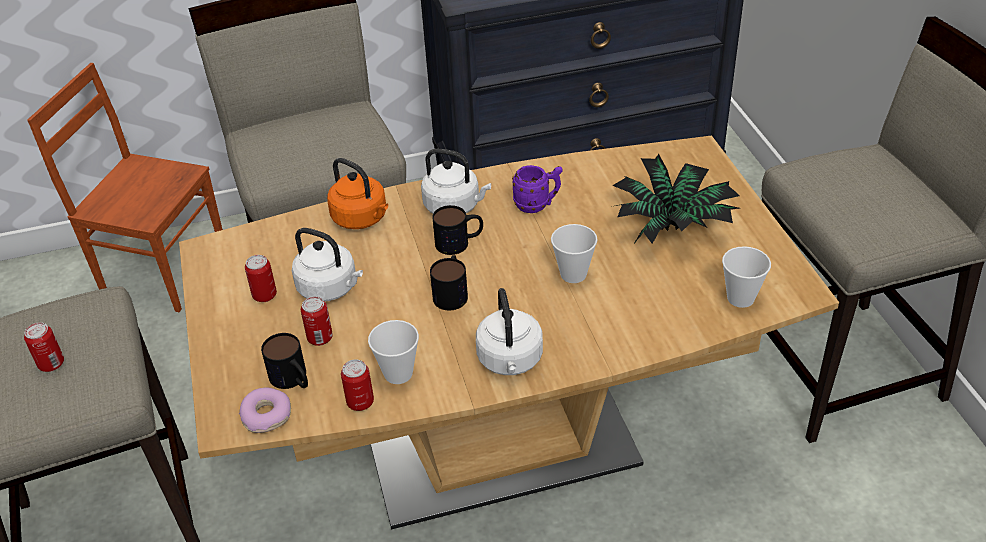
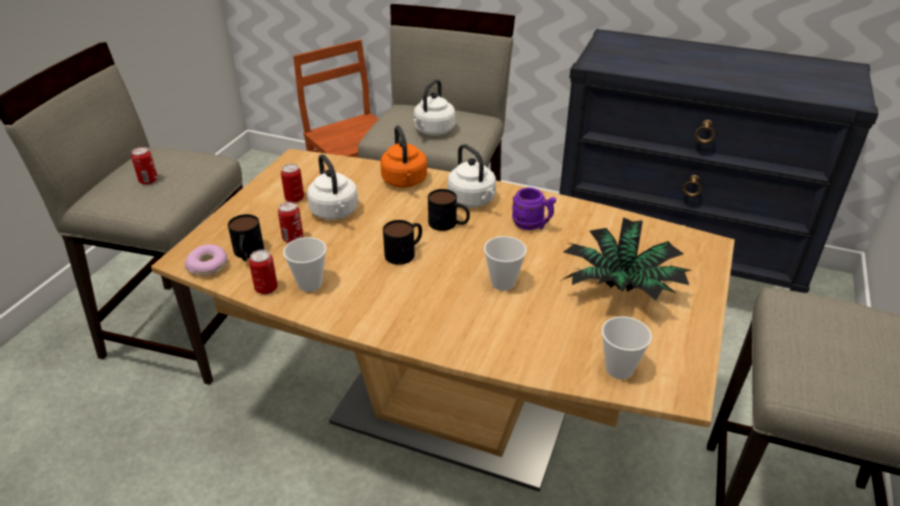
camera: 35 degrees right, 5 degrees down
white kettle [476,288,543,375] -> white kettle moved to [413,79,455,136]

